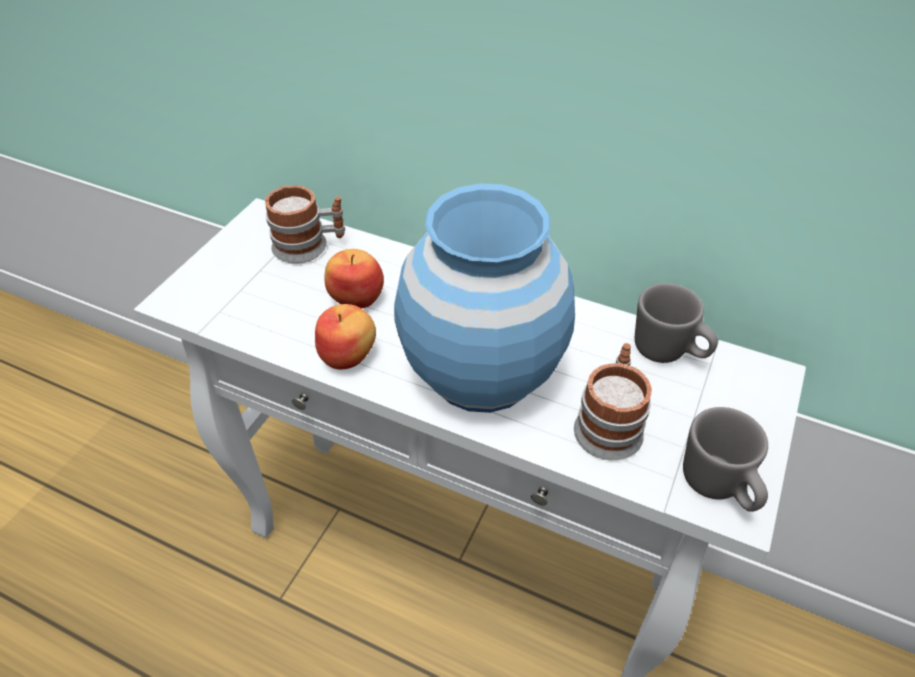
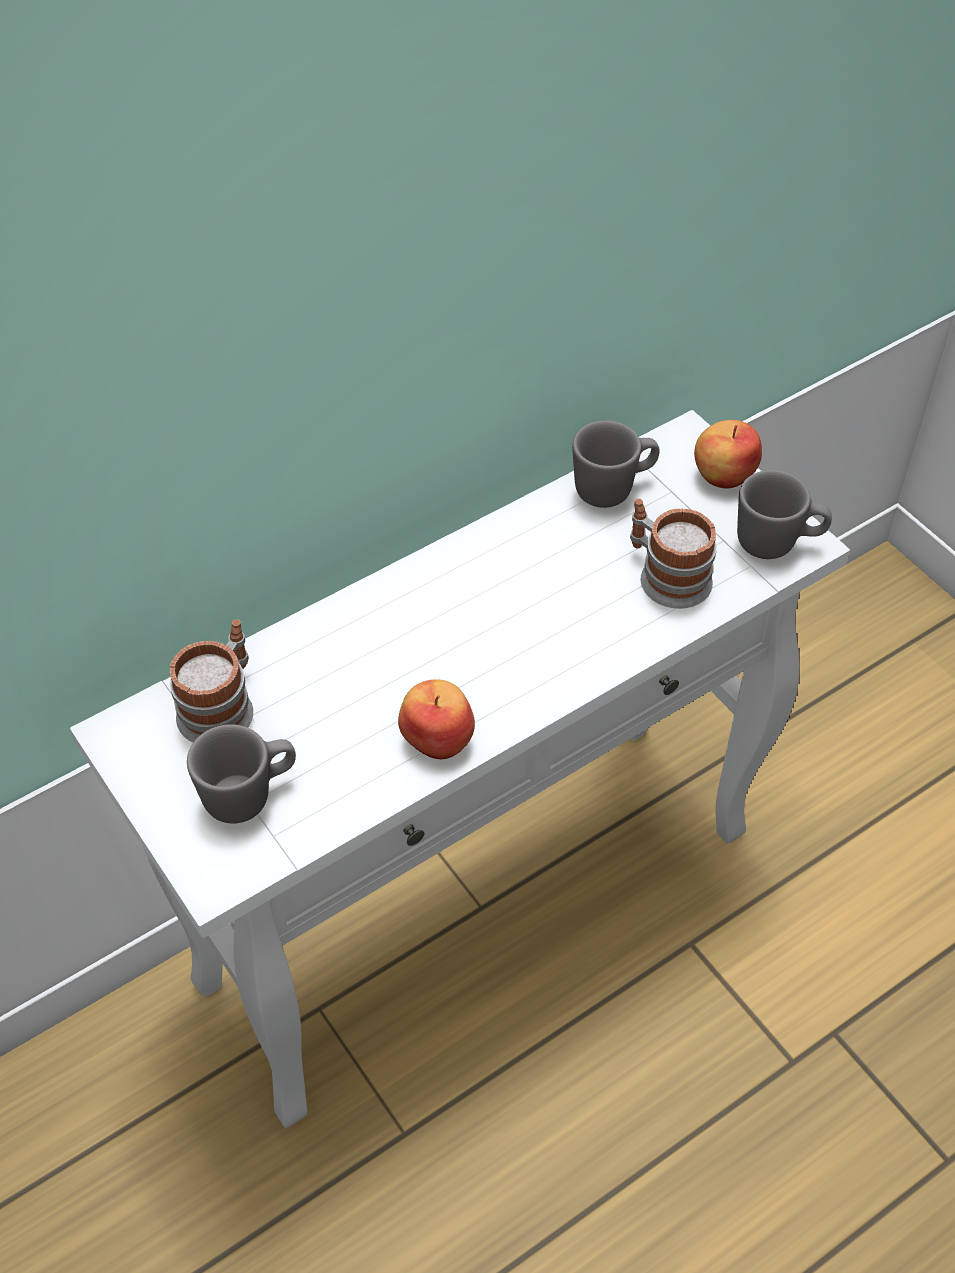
camera: 60 degrees left, 5 degrees up
apple [324,249,384,308] -> apple moved to [694,420,762,488]
blue vase [394,183,575,413] -> none
none -> grey mug [187,724,296,824]

